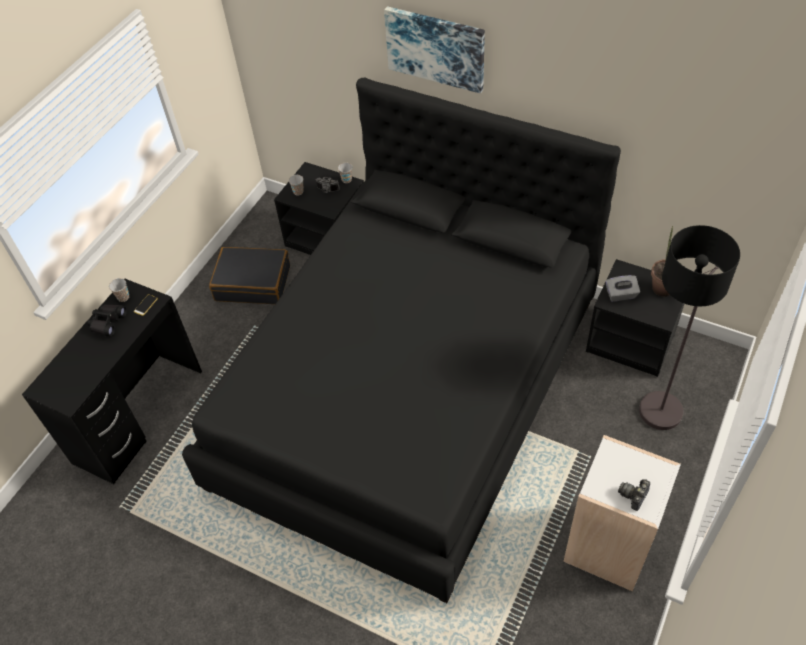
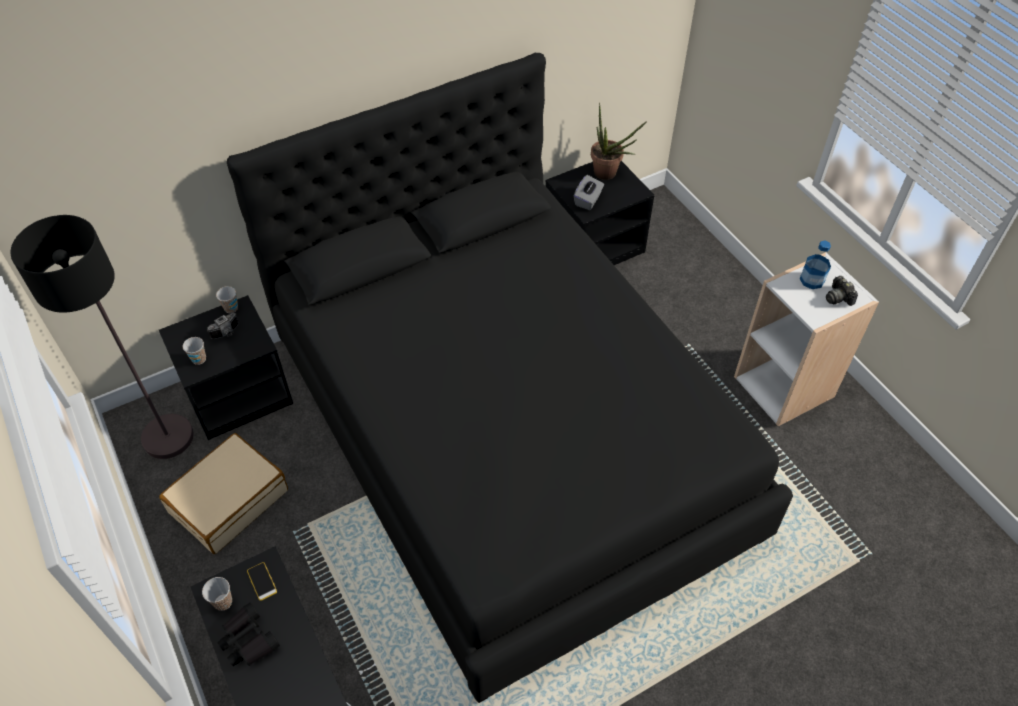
camera: 60 degrees left, 0 degrees up
black suitcase [209,247,290,304] -> beige suitcase [159,433,288,554]
picture [384,6,485,94] -> none
black floor lamp [639,225,740,430] -> black floor lamp moved to [10,215,194,459]
none -> bottle [800,240,831,289]

